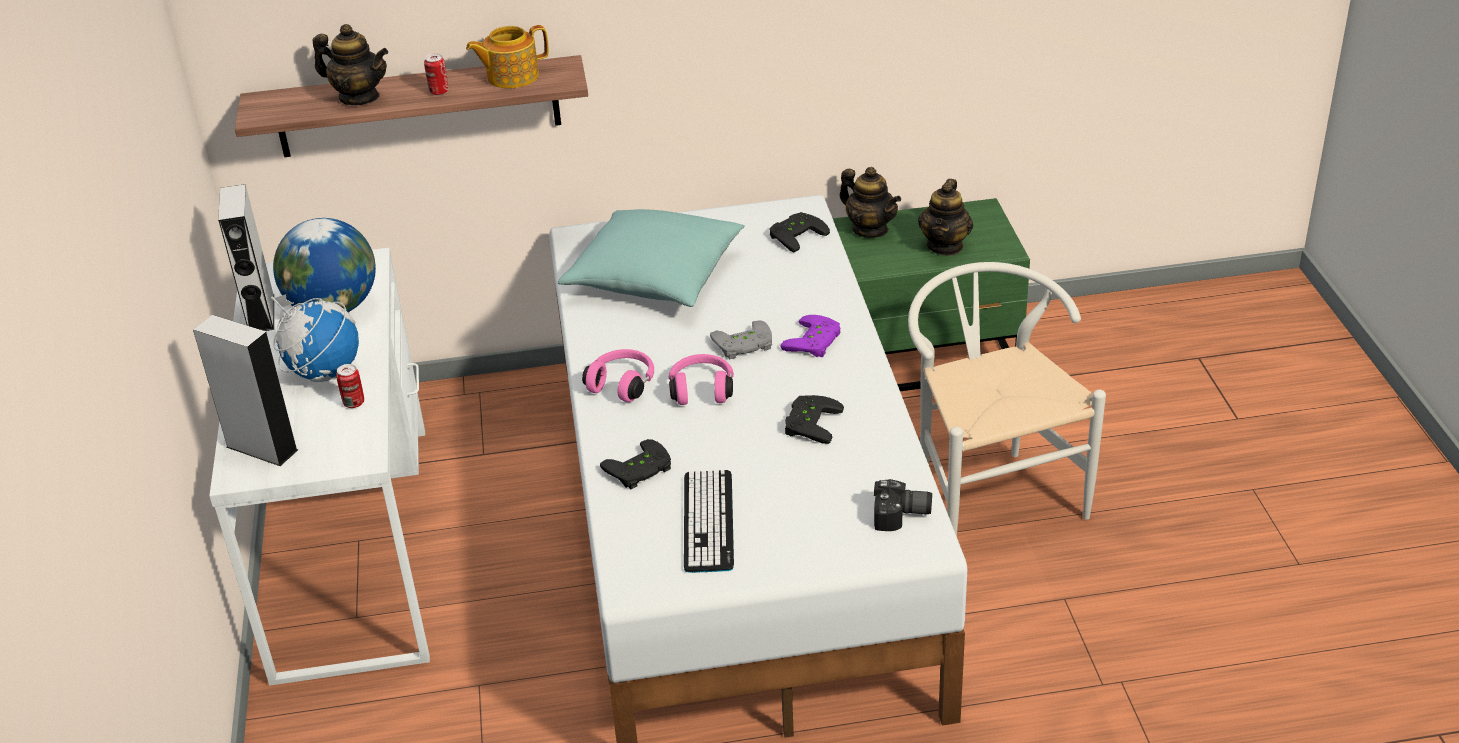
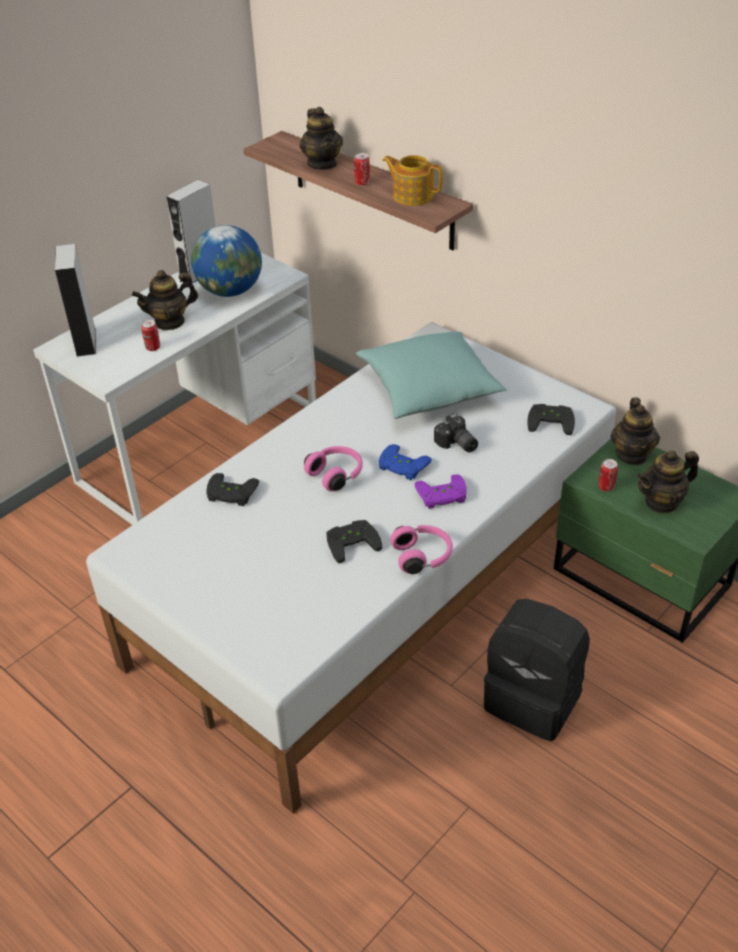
camera: 50 degrees right, 5 degrees up
globe [271,294,359,382] -> teapot [132,270,198,330]
pink headphones [582,349,654,402] -> pink headphones moved to [390,525,453,574]
keyboard [684,470,734,573] -> none
grey game controller [710,320,772,360] -> blue game controller [379,444,432,480]
camera [874,479,932,531] -> camera moved to [434,413,478,452]
white chair [908,262,1106,536] -> black backpack [484,599,590,741]
none -> can [598,459,618,491]

